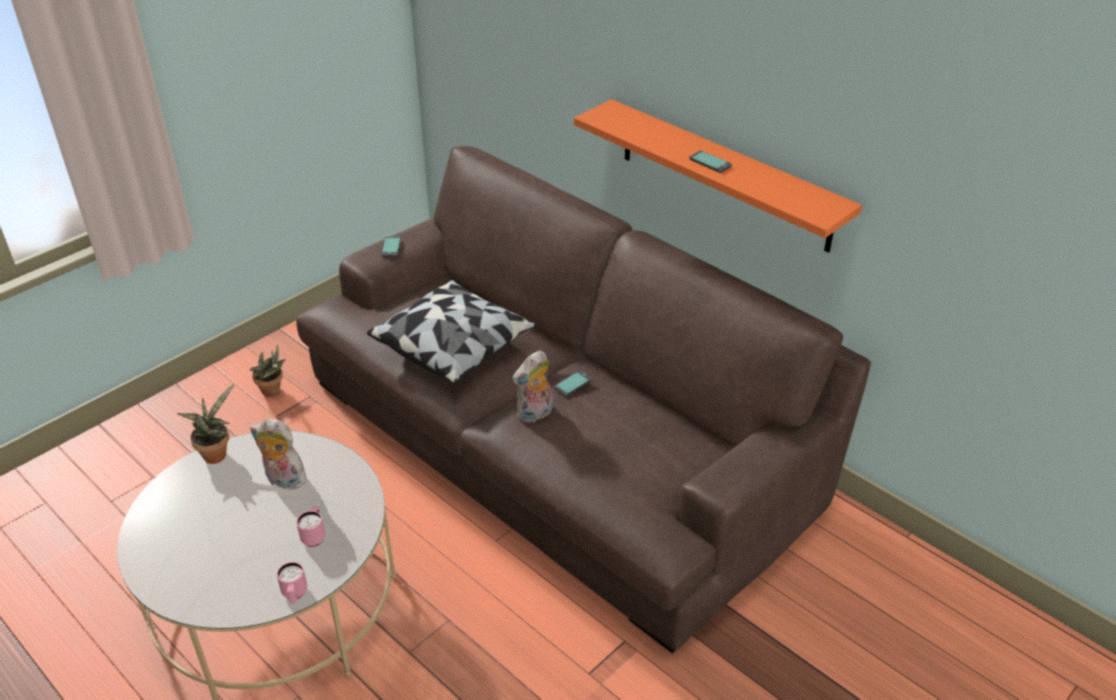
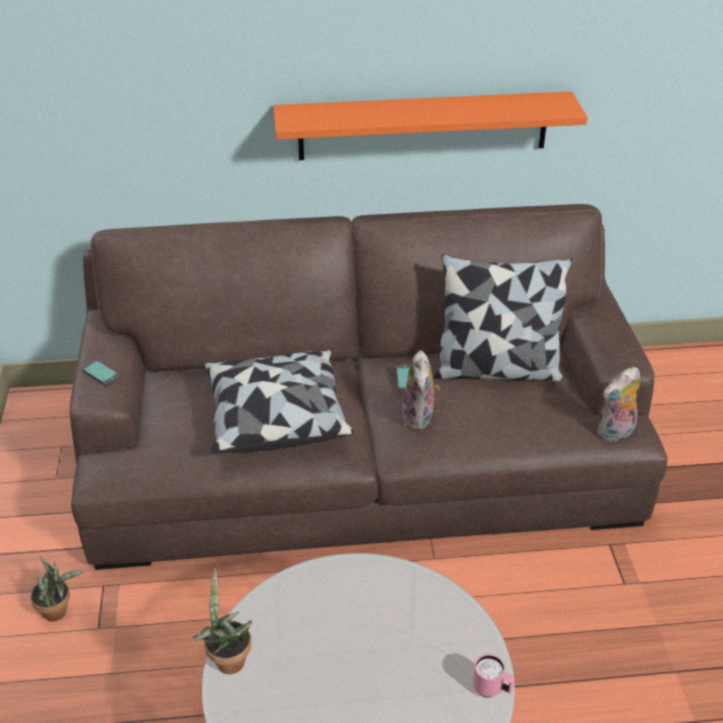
camera: 50 degrees left, 0 degrees up
plush toy [250,419,307,492] -> plush toy moved to [597,367,641,441]
pink mug [296,506,325,547] -> none
phone [689,151,732,173] -> none
none -> pillow [434,254,572,381]

